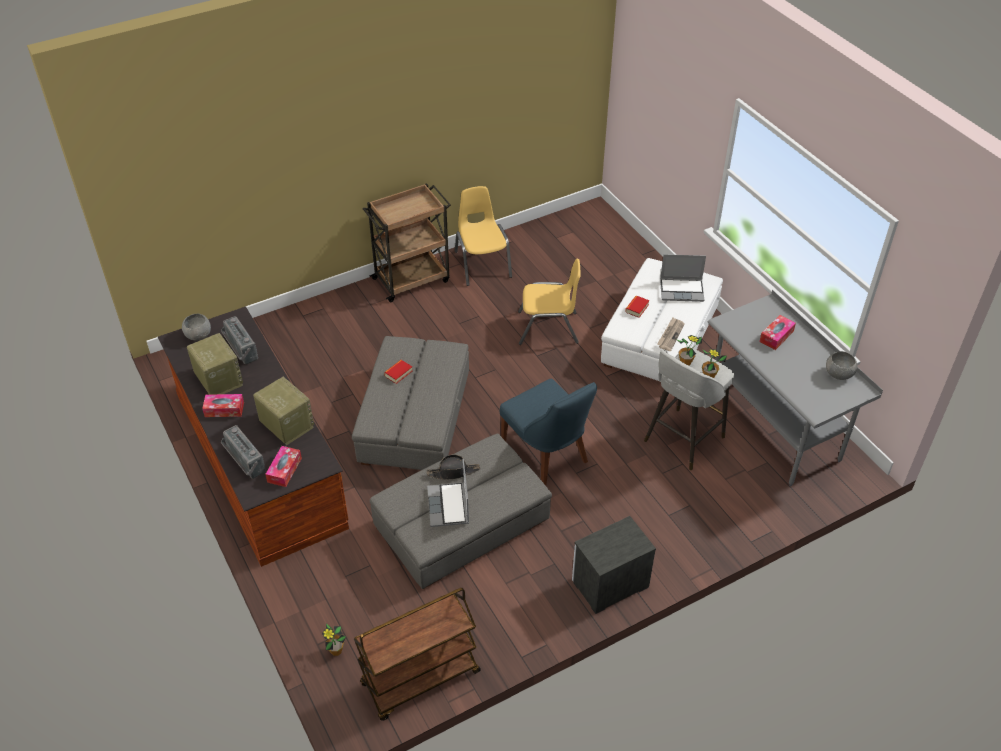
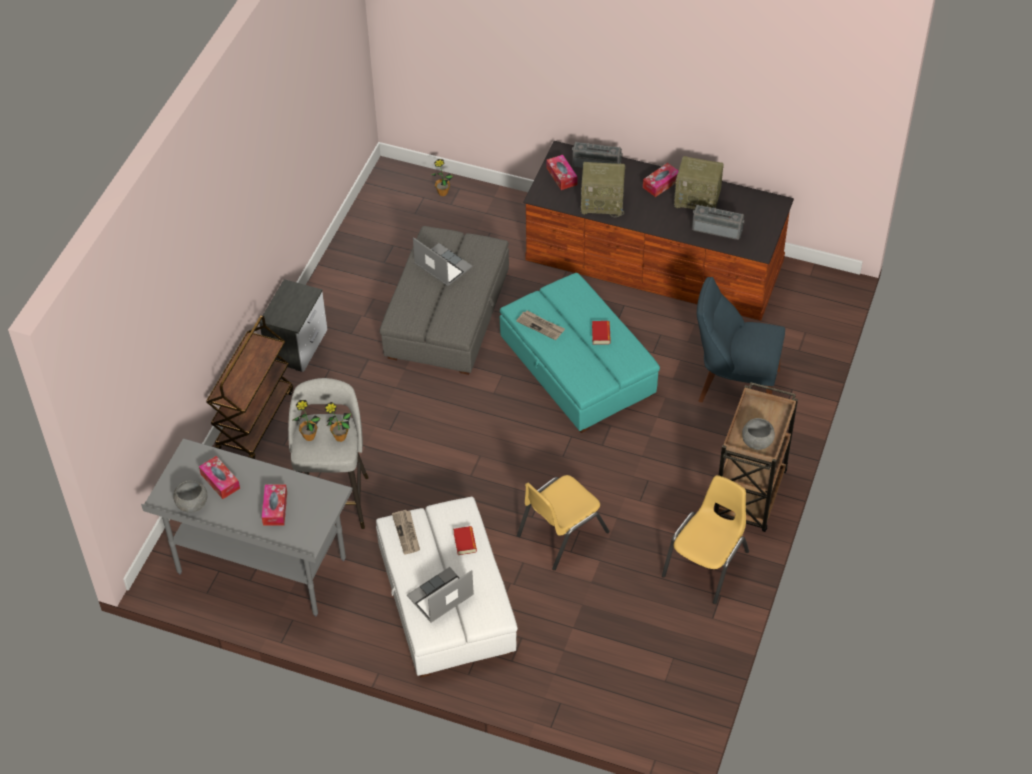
camera: 140 degrees right, 5 degrees up
grey bowl [182,314,211,341] -> grey bowl moved to [742,418,775,450]
grey ottoman [352,336,469,470] -> turquoise ottoman [500,273,660,433]
brown cart [354,588,481,721] -> brown cart moved to [206,315,293,459]
black hat [427,455,480,480] -> none
yellow chair [455,186,512,286] -> yellow chair turned 90 degrees counterclockwise [662,475,749,604]
blue chair [500,378,597,486] -> blue chair moved to [697,277,785,402]
none -> tissue box [199,456,240,499]
none -> newspaper [516,310,565,340]

